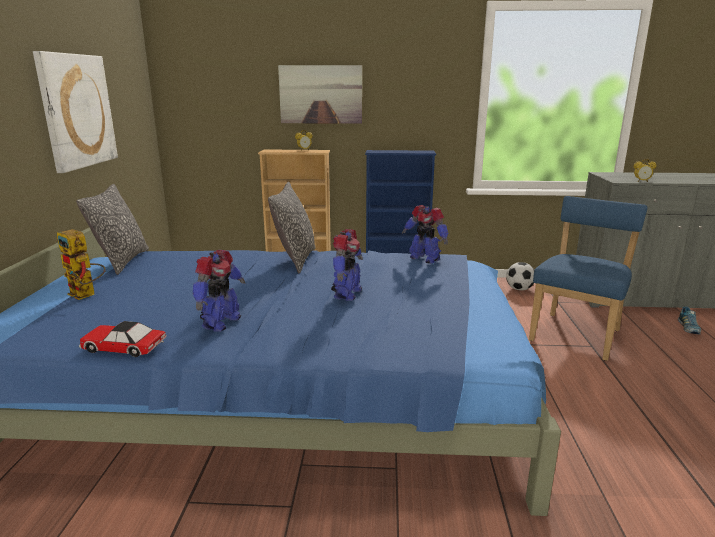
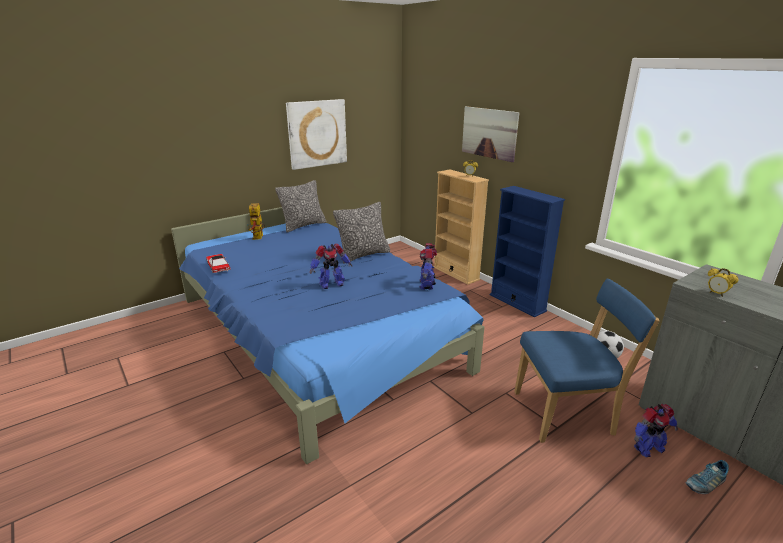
camera: 50 degrees right, 5 degrees up
toy robot [193,250,245,332] -> toy robot moved to [634,403,678,457]

